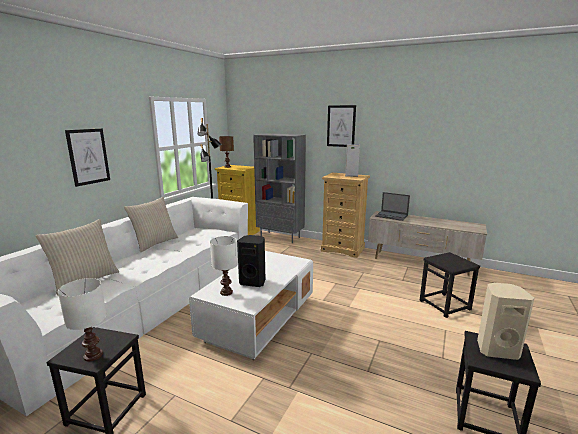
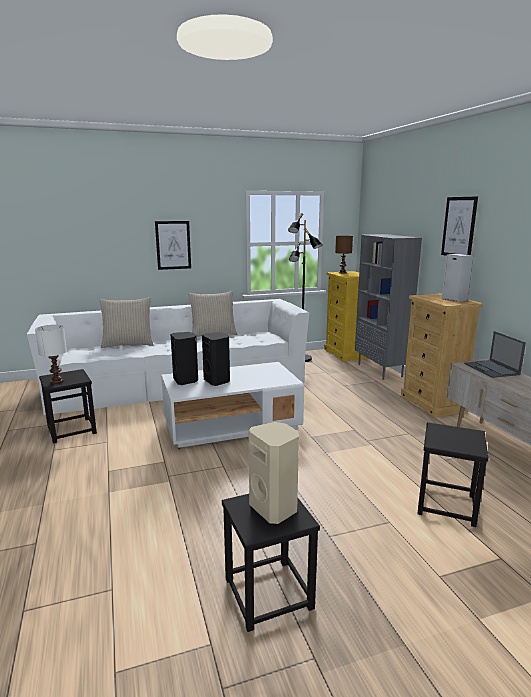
camera: 45 degrees right, 0 degrees up
white table lamp [210,236,238,296] -> black speaker [171,332,198,385]

